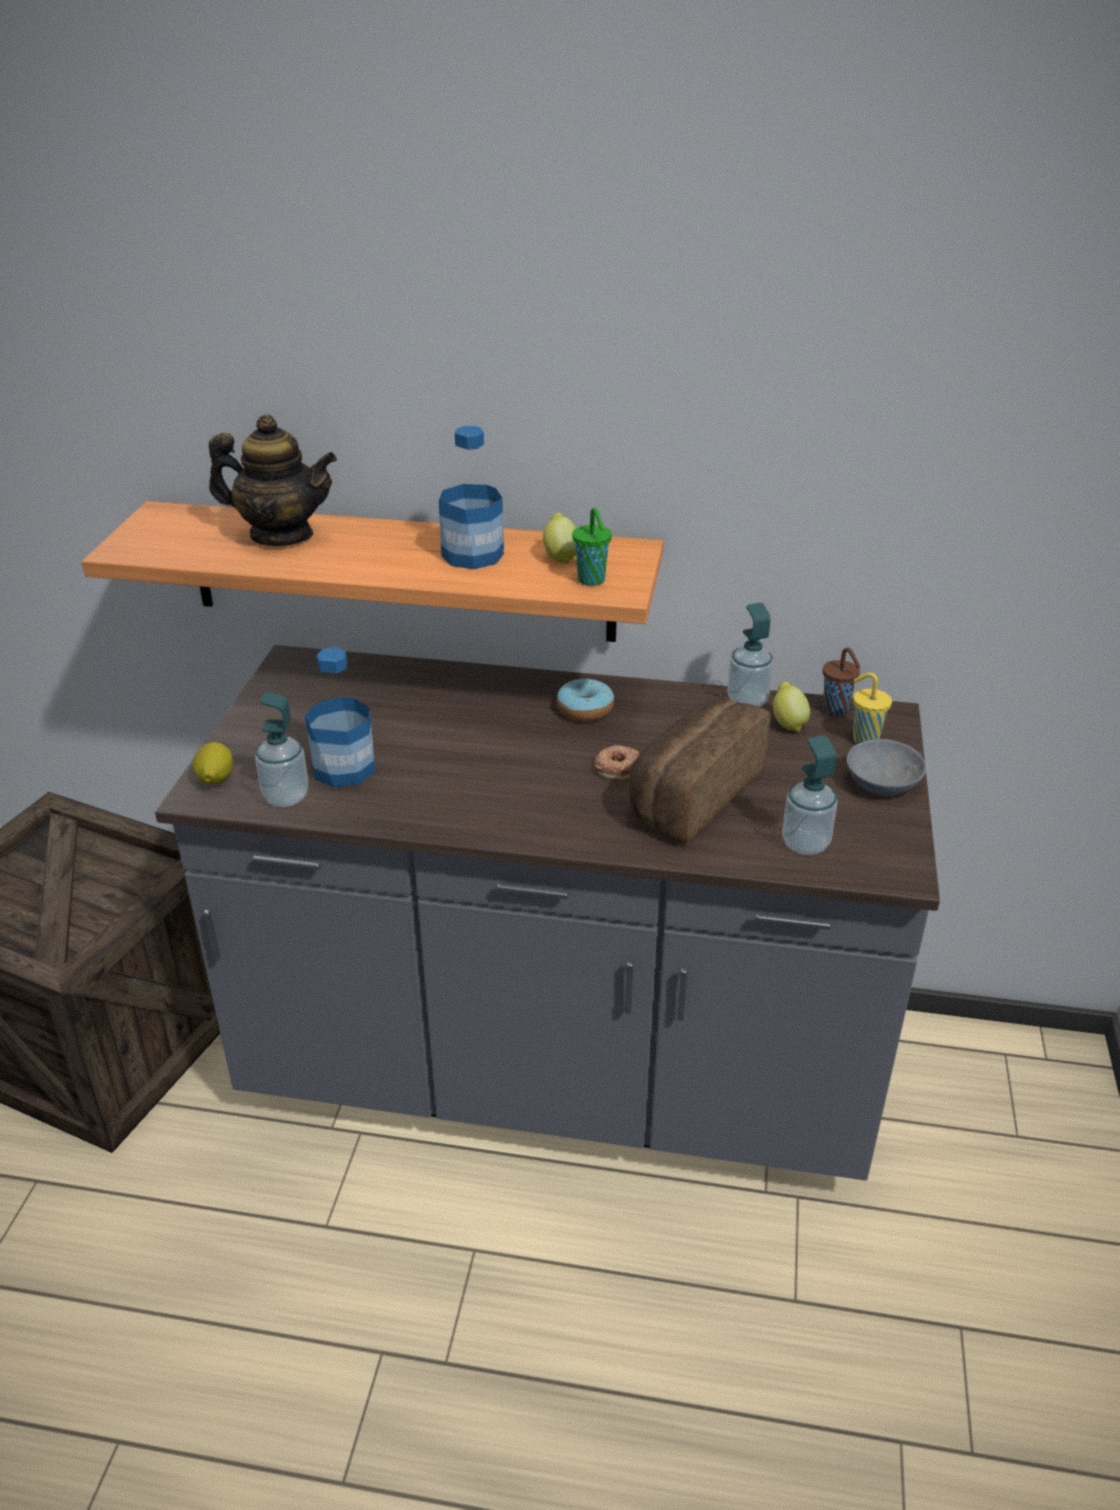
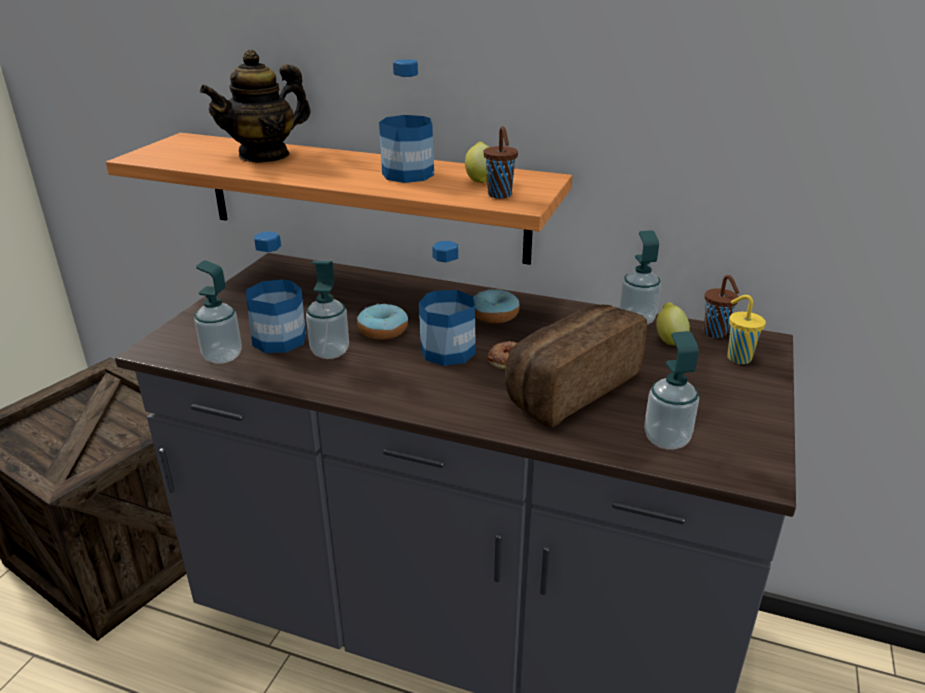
camera: 10 degrees right, 5 degrees down
lemon [193,742,233,784] -> none
teapot [209,414,337,546] -> teapot turned 120 degrees clockwise [200,50,311,163]
green cup [572,507,612,586] -> brown cup [484,126,518,199]
grey bowl [846,739,926,796] -> none
none -> soap dispenser [306,261,349,359]
none -> donut [357,303,408,340]
none -> bottle [419,241,476,366]

